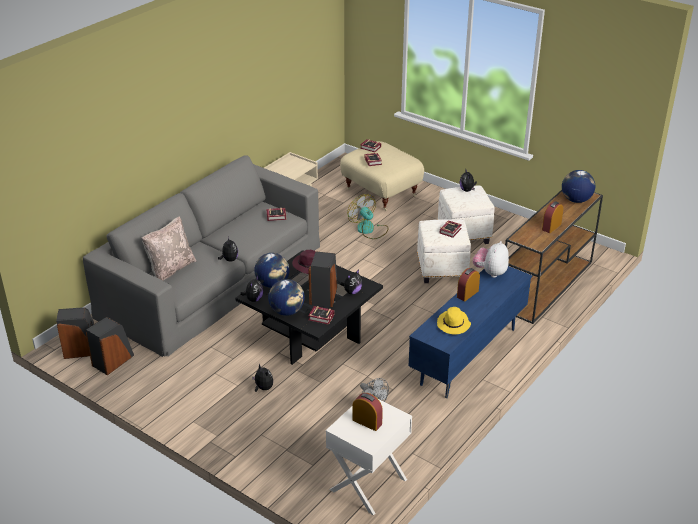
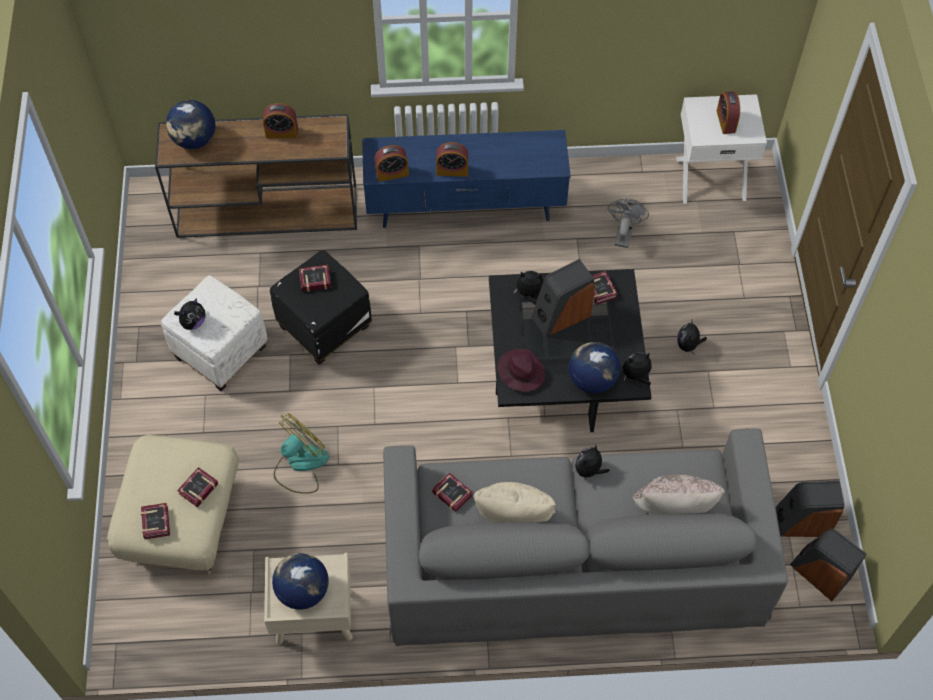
camera: 130 degrees left, 25 degrees up
globe [268,279,305,316] -> globe moved to [272,553,329,610]
fan [347,194,389,239] -> fan turned 150 degrees counterclockwise [274,413,329,494]
white ottoman [417,219,471,283] -> black ottoman [270,250,372,365]
yellow hat [437,307,471,335] -> none
plush toy [473,241,509,278] -> alarm clock [375,145,409,182]
none -> beige pillow [473,482,556,523]

